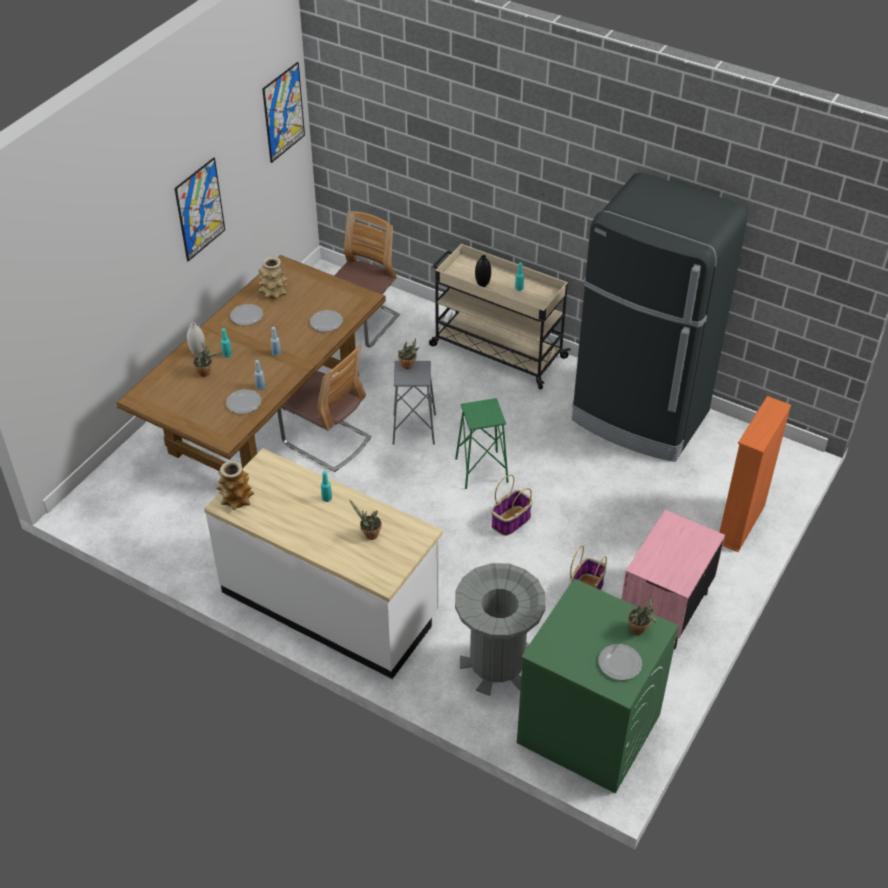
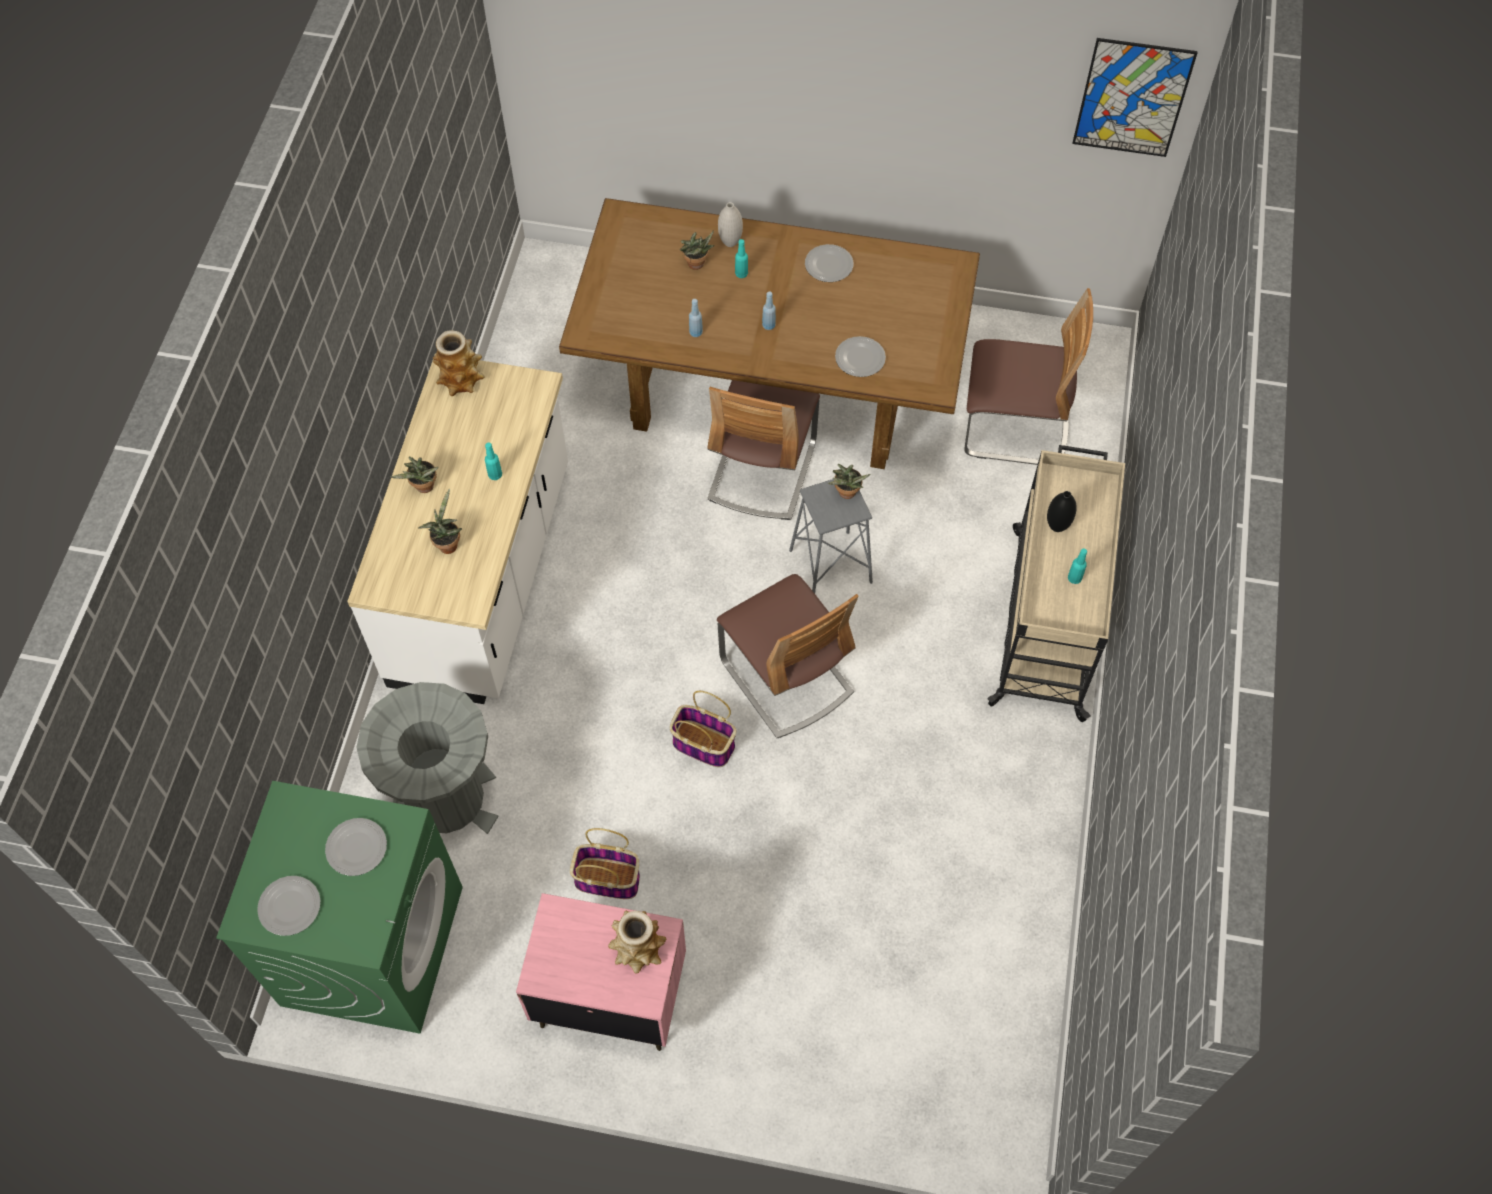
camera: 70 degrees right, 15 degrees up
picture [174,157,225,261] -> none
plate [226,389,262,414] -> plate moved to [325,818,387,876]
vase [258,256,288,299] -> vase moved to [608,911,666,974]
green stool [455,398,509,489] -> chair [717,574,859,738]
black fridge [572,172,747,462] -> none
potted plant [628,596,658,635] -> potted plant moved to [390,457,439,493]
orange bookcase [720,396,791,552] -> none

